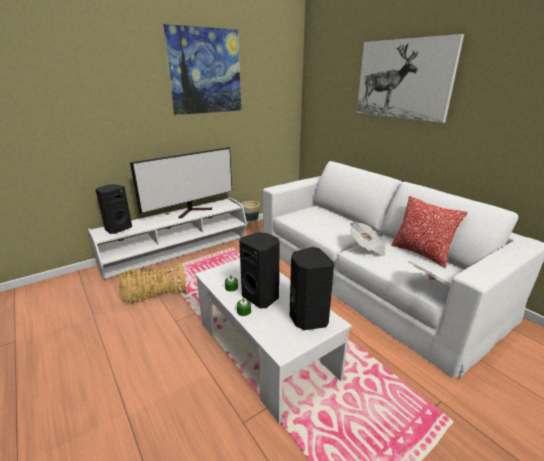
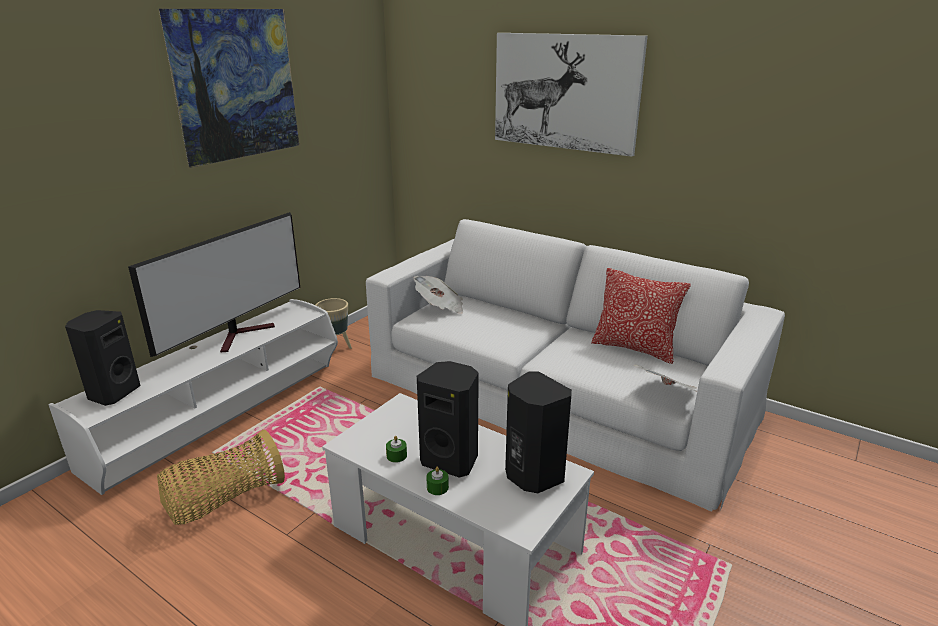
camera: 20 degrees left, 0 degrees up
newspaper [350,222,386,256] -> newspaper moved to [414,276,463,314]

